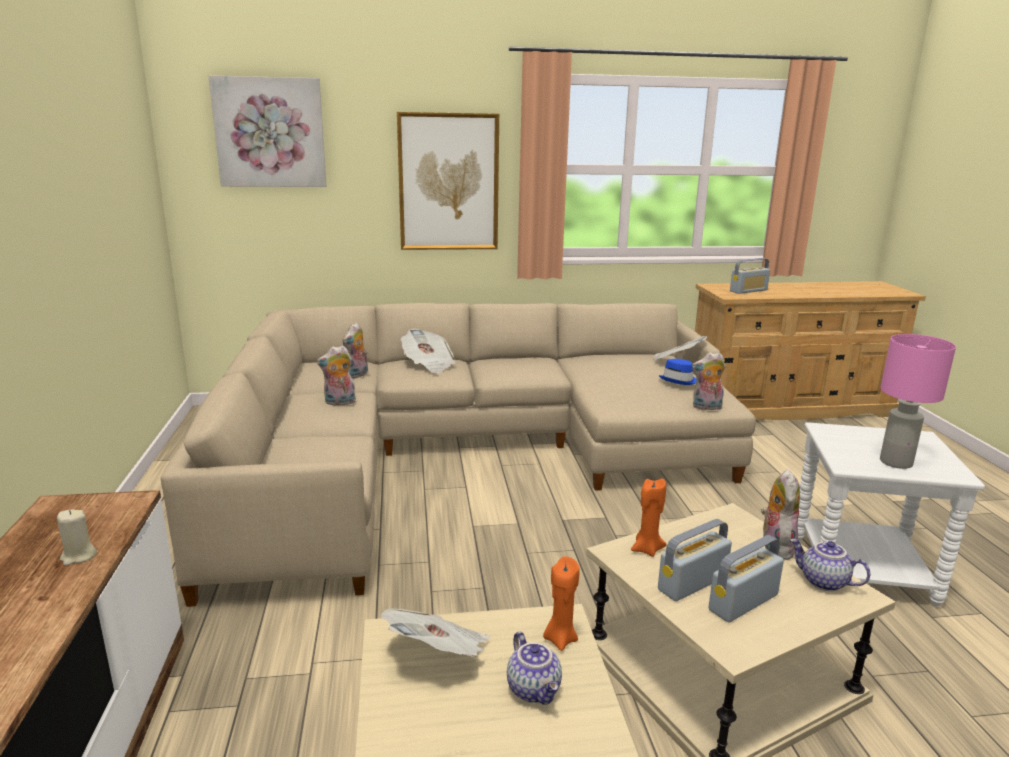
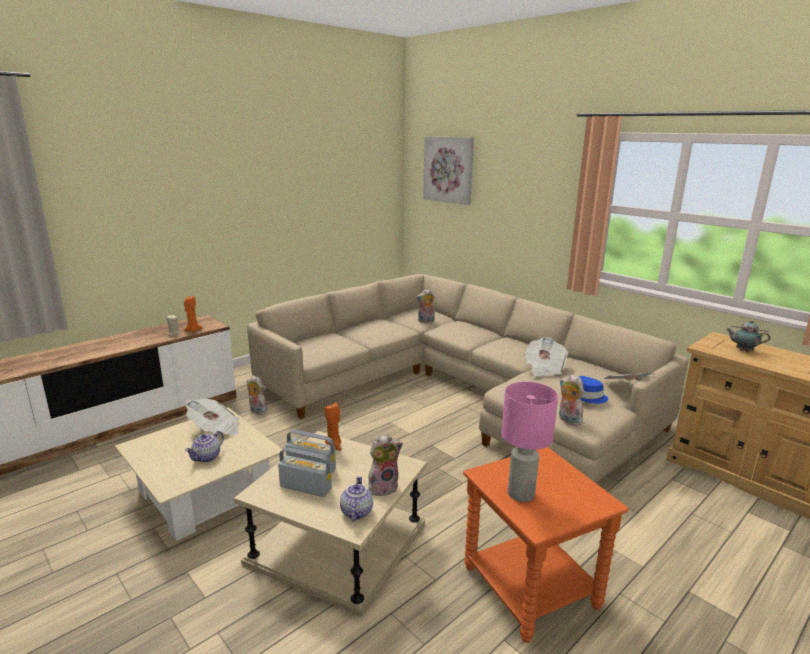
camera: 55 degrees right, 0 degrees up
plush toy [316,345,356,406] -> plush toy moved to [247,375,267,415]
picture [397,112,499,250] -> none
newspaper [401,329,456,374] -> newspaper moved to [524,337,568,377]
orange candle [543,556,580,651] -> orange candle moved to [184,296,202,333]
radio [730,258,770,294] -> teapot [726,320,770,352]
white side table [798,422,985,607] -> orange side table [463,447,628,643]

